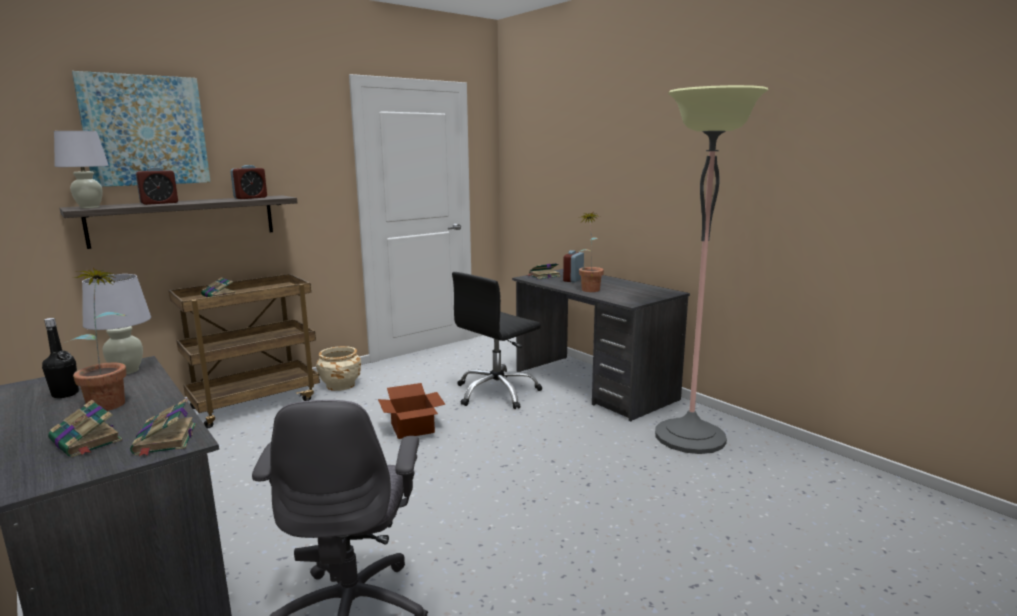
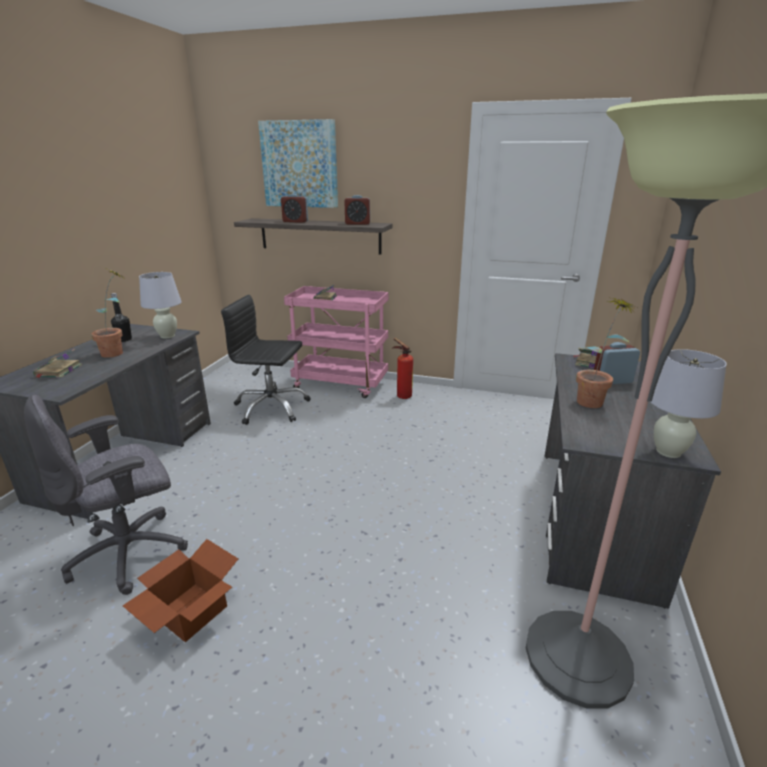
camera: 55 degrees right, 10 degrees up
white table lamp [54,131,109,209] -> white table lamp moved to [651,349,727,458]
book [130,398,196,457] -> none
brown cart [168,274,320,428] -> pink cart [284,286,388,398]
beige planter [316,346,361,391] -> fire extinguisher [392,338,413,399]
cardboard box [378,383,446,439] -> cardboard box moved to [123,539,238,642]
black office chair [452,272,542,409] -> black office chair moved to [221,295,311,425]

